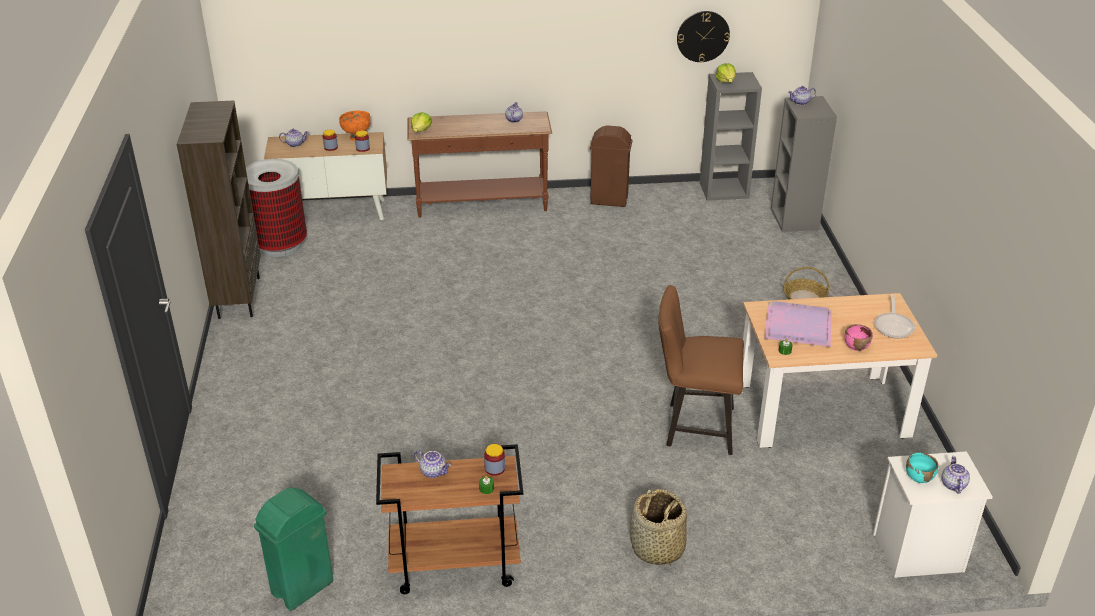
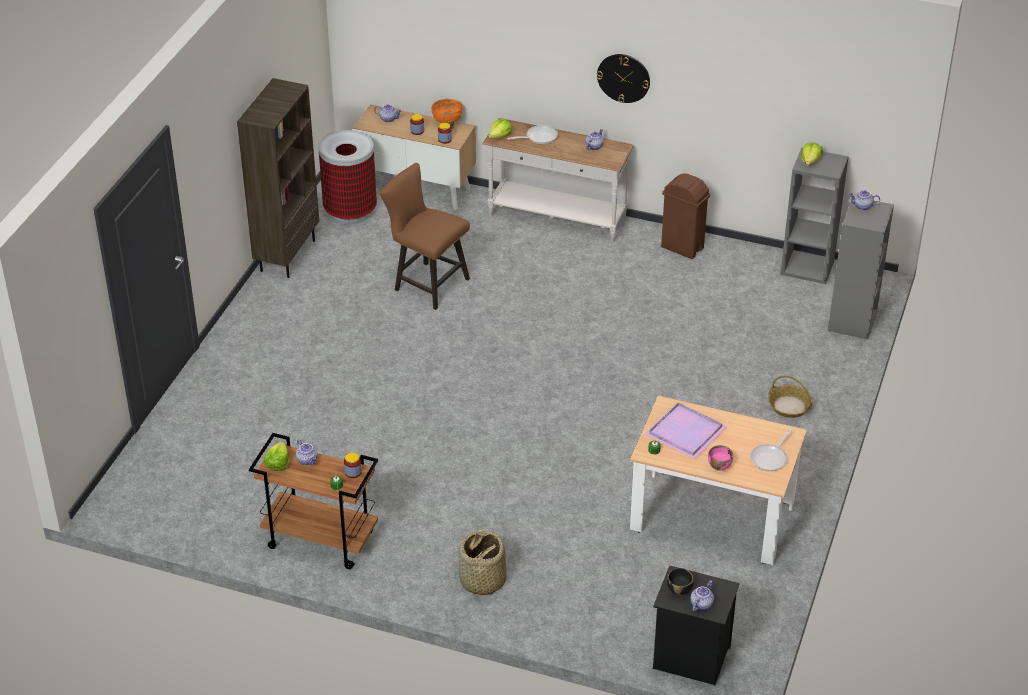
camera: 25 degrees right, 5 degrees up
green trash can [254,488,334,611] -> none
brown console table [408,111,552,218] -> white console table [482,118,634,243]
brown chair [658,285,744,455] -> brown chair moved to [380,163,470,310]
wall clock [677,11,730,63] -> wall clock moved to [597,54,650,103]
white nightstand [873,451,993,578] -> black nightstand [653,565,740,685]
turquoise bowl [906,453,939,483] -> black bowl [667,568,694,595]
none -> lettuce [264,442,289,471]
none -> frying pan [507,125,558,144]

